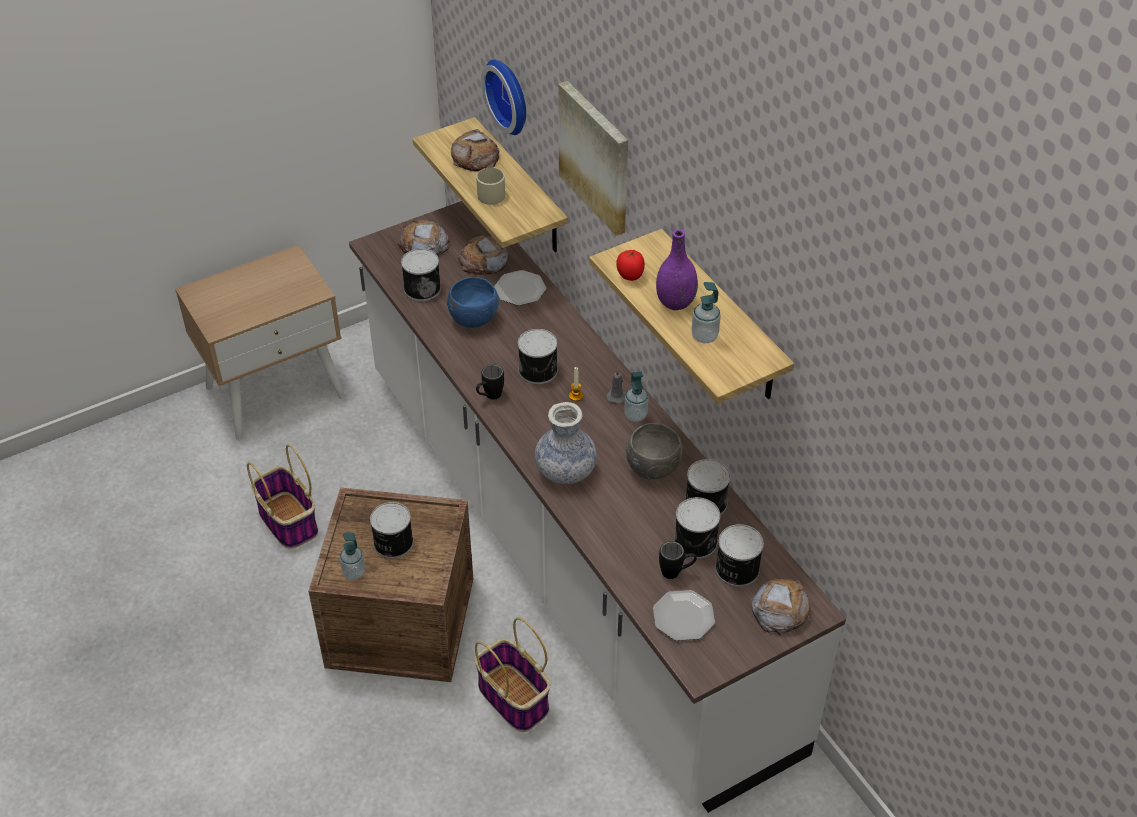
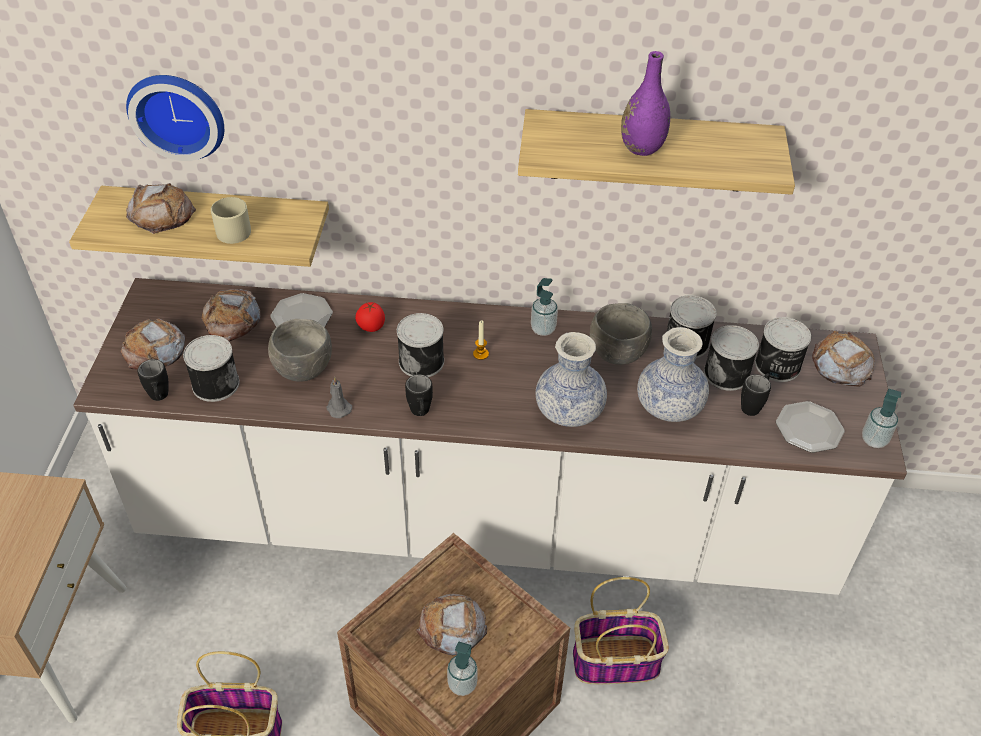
camera: 55 degrees left, 0 degrees up
can [370,502,413,559] -> bread [416,594,487,655]
blue bowl [447,277,499,328] -> grey bowl [268,319,332,382]
picture [558,81,628,236] -> none
grey candle [606,369,626,404] -> grey candle moved to [326,377,352,418]
tomato [616,250,645,281] -> tomato moved to [355,302,385,332]
soap dispenser [691,282,721,343] -> soap dispenser moved to [862,389,901,448]
none -> black mug [138,359,168,401]
none -> vase [637,327,709,422]

